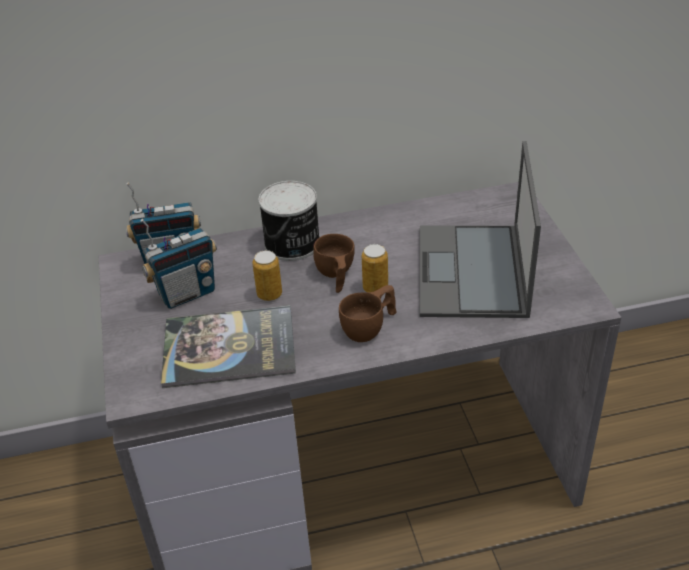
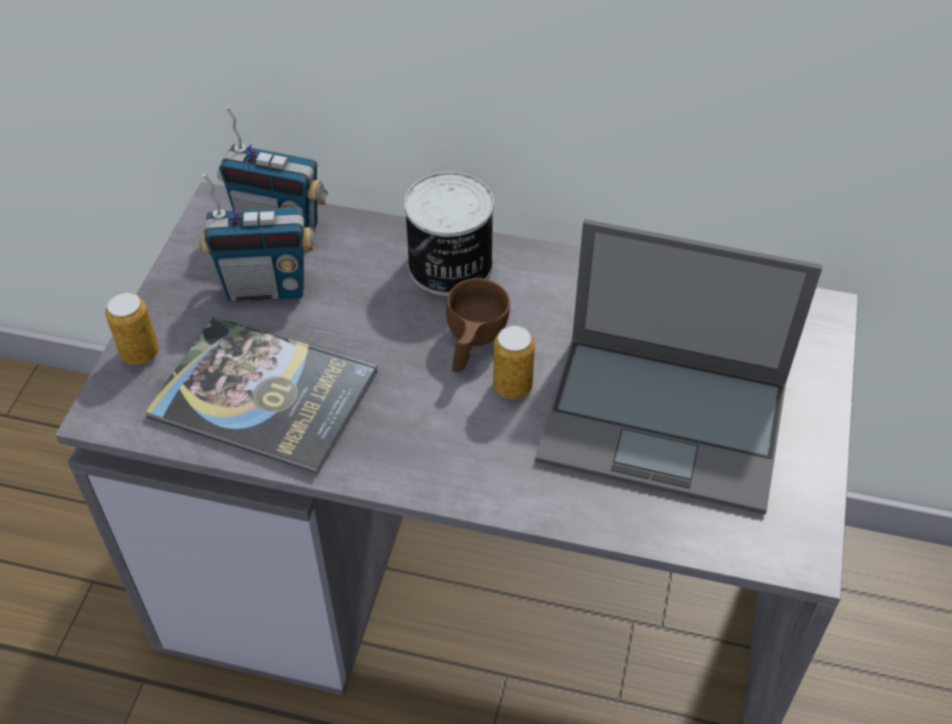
camera: 25 degrees right, 10 degrees up
can [252,250,282,301] -> can moved to [105,292,159,365]
brown cup [339,285,396,342] -> none
laptop [420,141,541,318] -> laptop turned 105 degrees counterclockwise [535,219,822,514]

